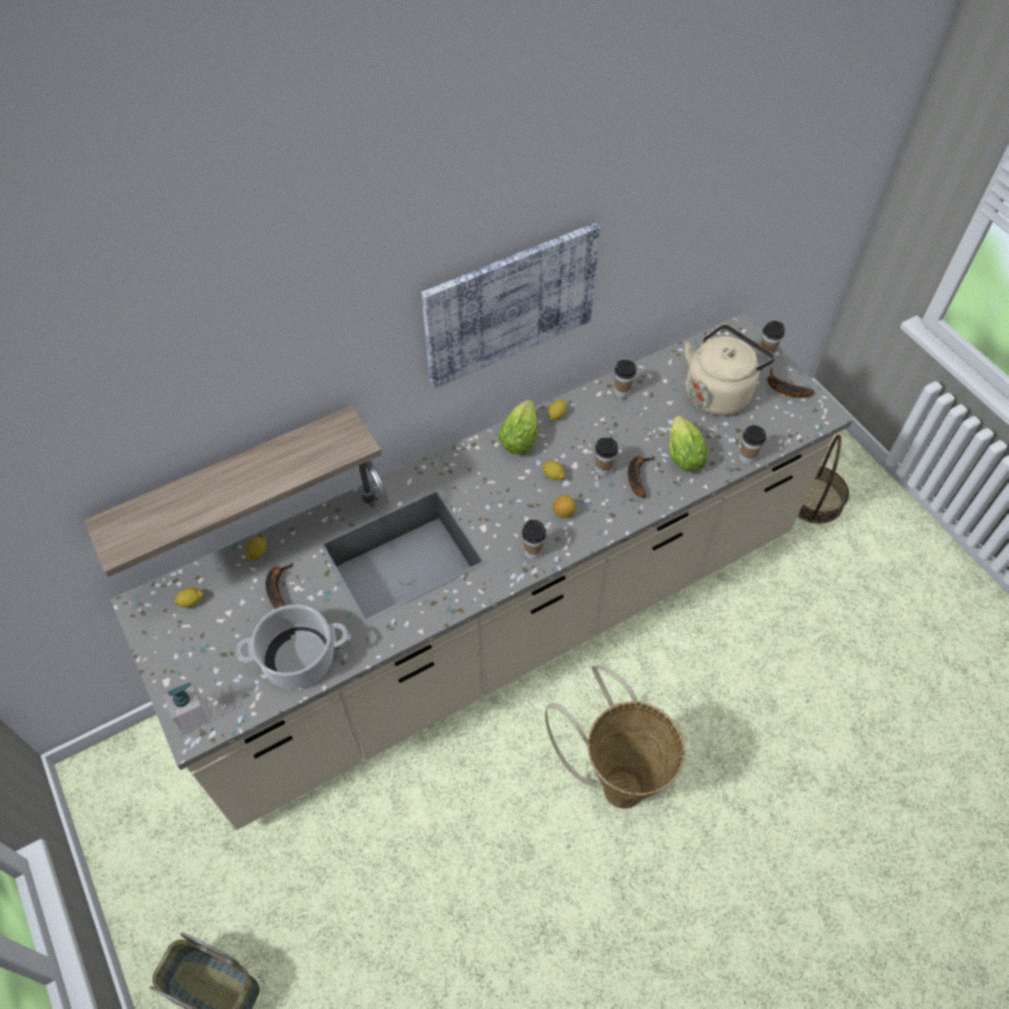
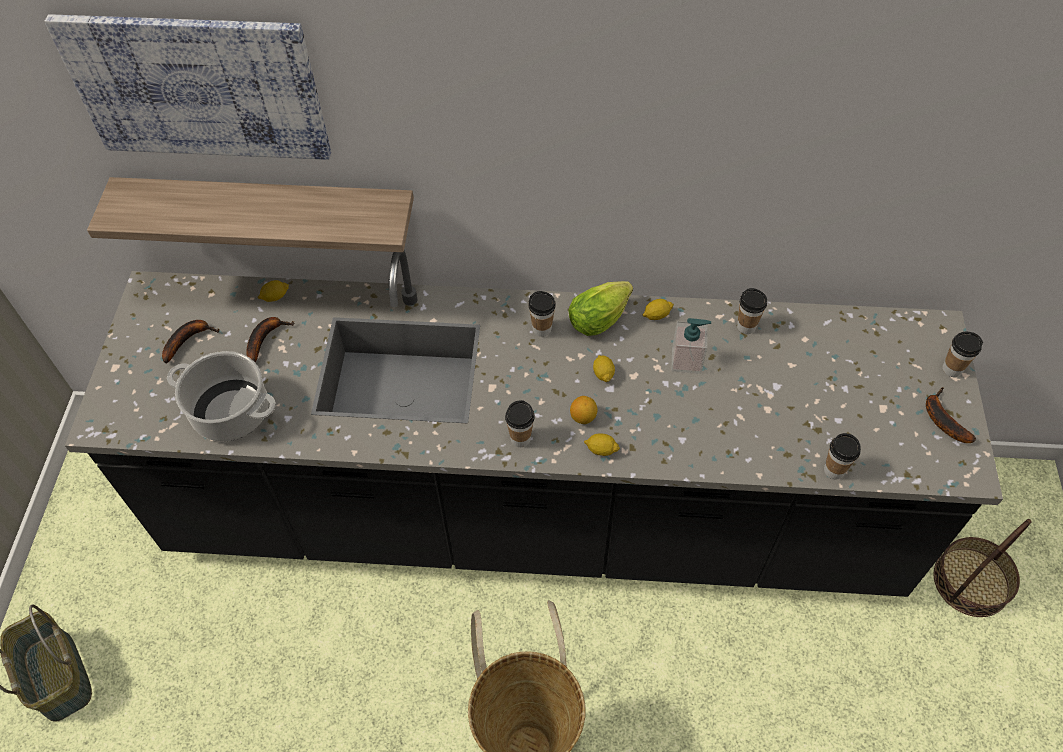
camera: 35 degrees right, 0 degrees up
beige counter [110,312,853,830] -> black counter [65,250,1003,597]
soap dispenser [163,681,212,735] -> soap dispenser moved to [671,318,711,374]
lemon [173,588,204,608] -> lemon moved to [584,433,620,456]
picture [421,223,600,389] -> picture moved to [44,14,331,160]
cup [595,438,618,476] -> cup moved to [528,291,556,337]
banana [628,456,655,498] -> banana moved to [162,320,220,364]
lettuce [669,416,708,472] -> none
beige kettle [684,324,775,416] -> none

